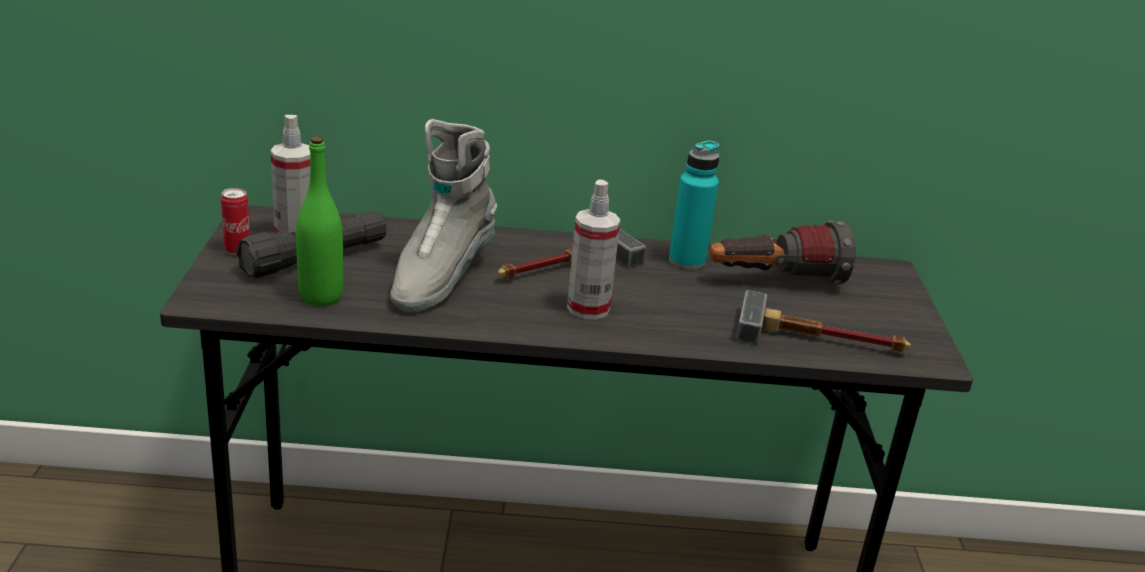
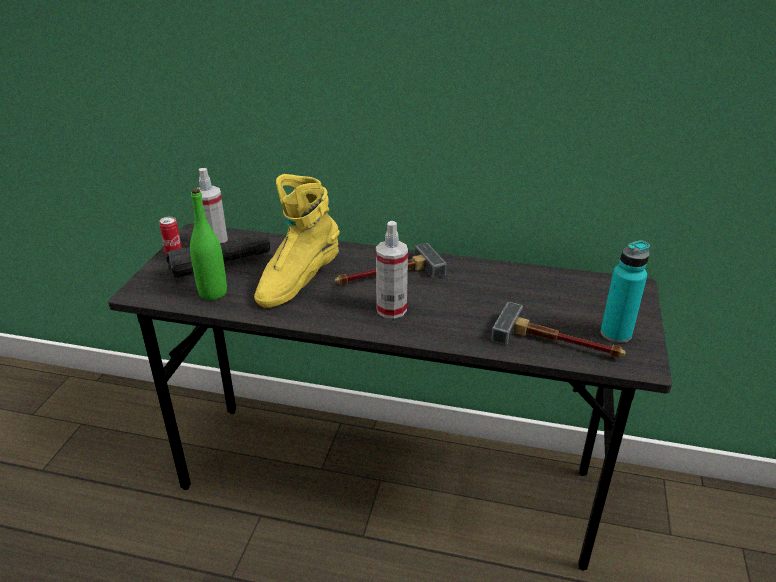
camera: 15 degrees right, 5 degrees up
grey boot [390,119,497,312] -> yellow boot [254,174,340,308]
turquoise bottle [669,141,719,270] -> turquoise bottle moved to [601,240,650,343]
flashlight [709,220,855,285] -> none

